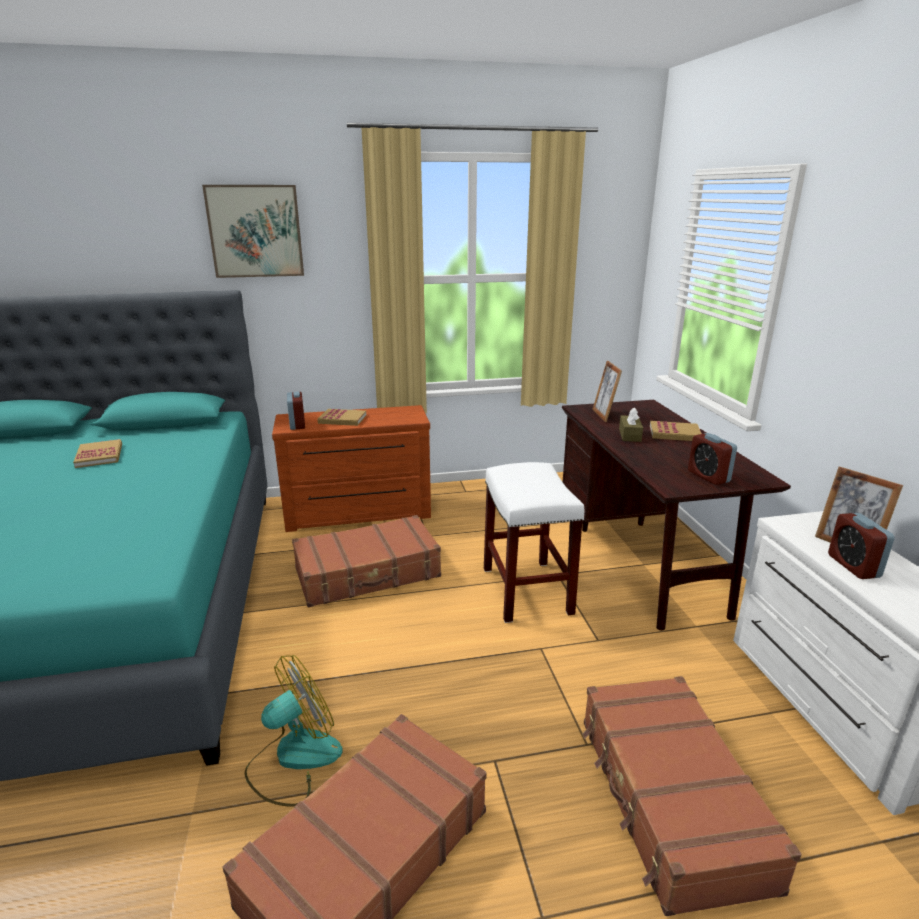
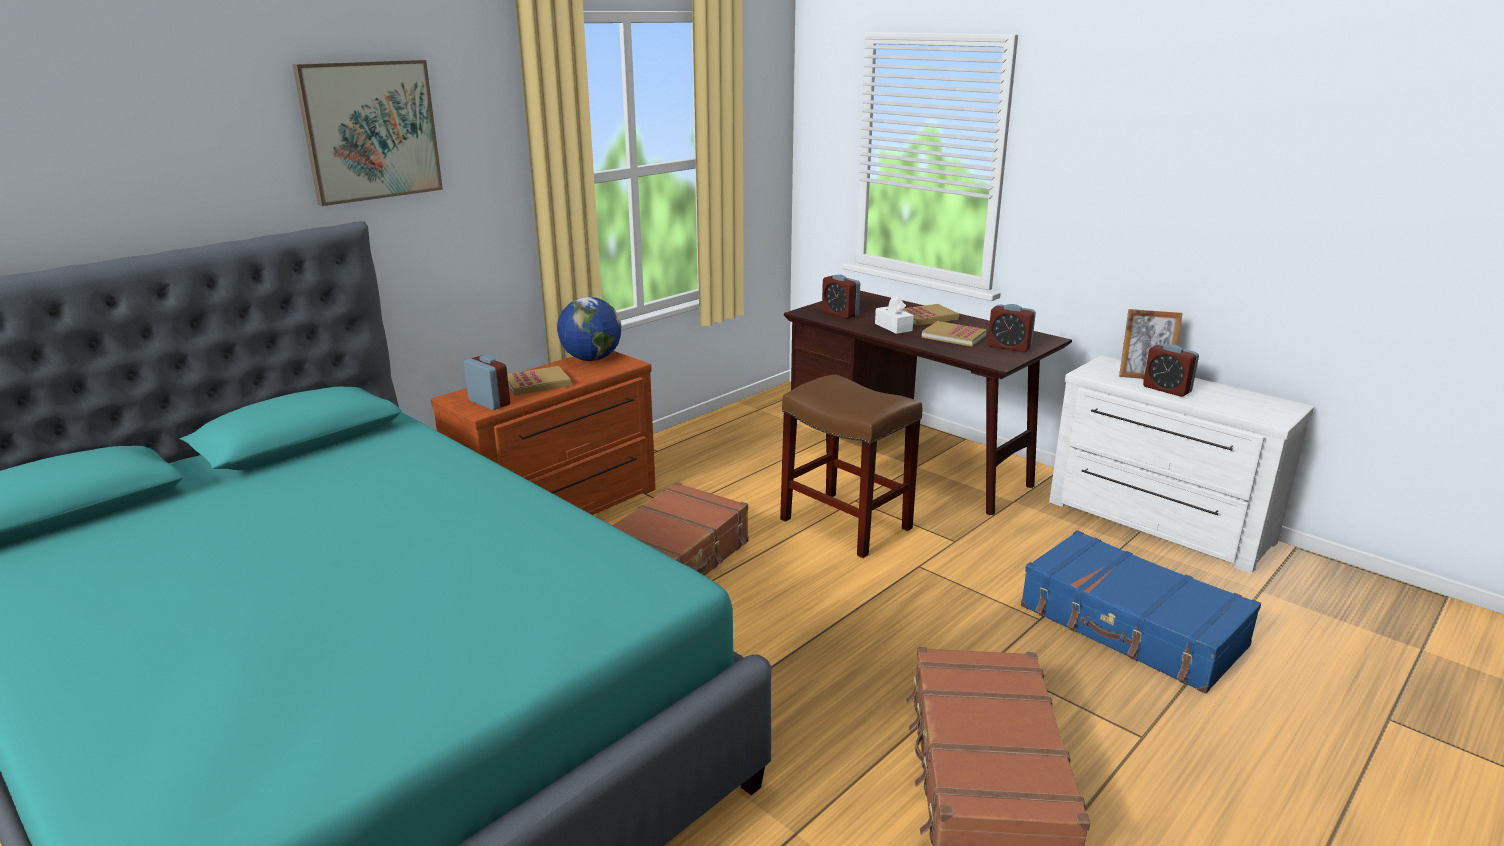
camera: 35 degrees left, 0 degrees up
book [73,439,122,468] -> book moved to [922,321,987,347]
fan [244,655,343,807] -> none
white stool [484,462,584,623] -> brown stool [780,374,922,558]
brown suitcase [582,676,802,916] -> blue suitcase [1021,530,1261,694]
picture frame [593,361,622,422] -> alarm clock [822,275,860,319]
brown tissue box [619,408,643,442] -> white tissue box [875,296,914,334]
none -> globe [557,297,621,361]

